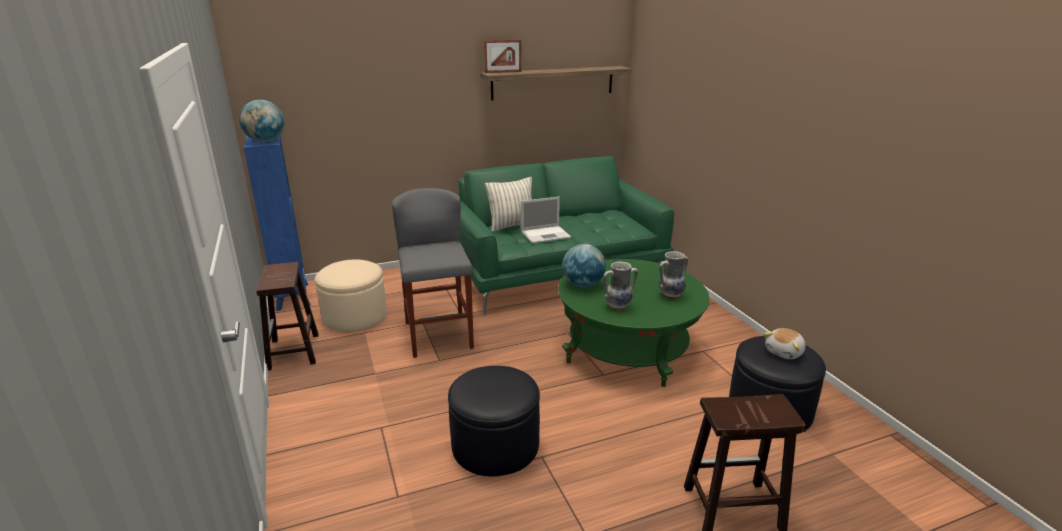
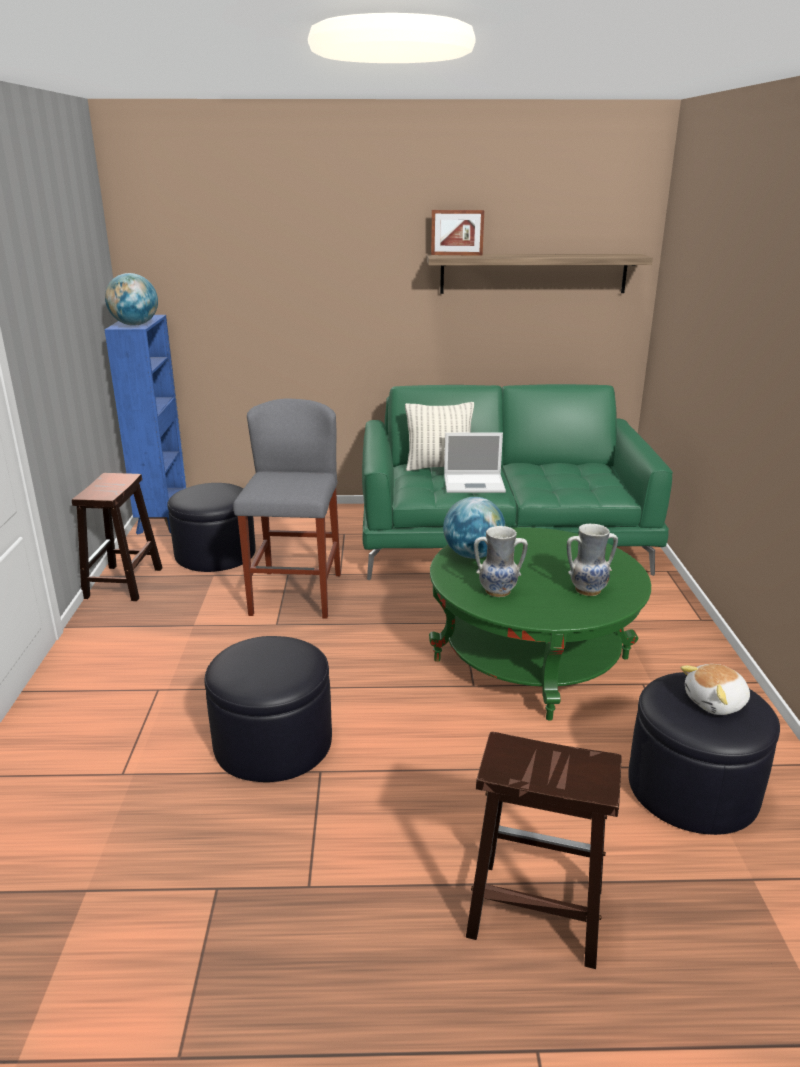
camera: 20 degrees right, 0 degrees up
beige ottoman [315,259,387,332] -> black ottoman [167,483,256,572]

